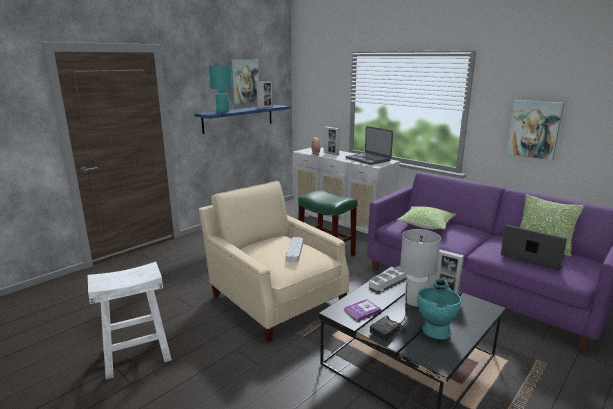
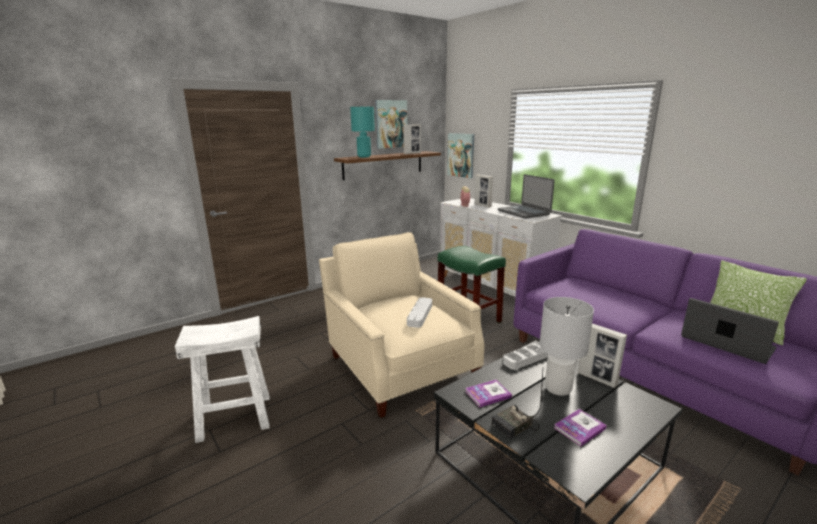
camera: 10 degrees right, 0 degrees up
blue shelf [194,105,290,134] -> brown shelf [334,151,441,180]
pillow [397,206,456,229] -> none
turquoise vase [417,279,461,340] -> book [554,409,607,446]
picture [506,100,564,160] -> picture moved to [447,133,474,178]

